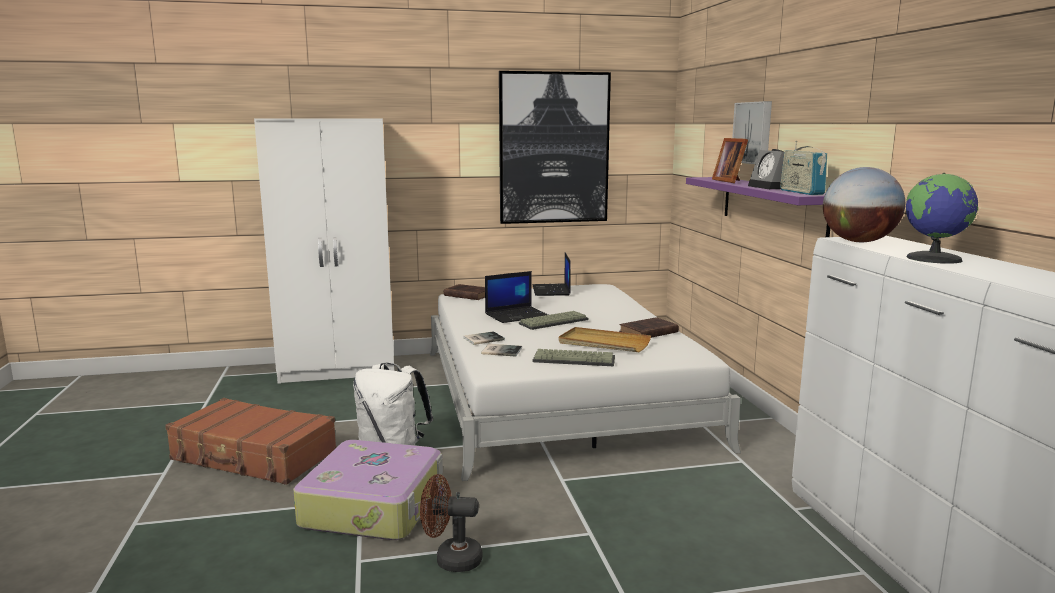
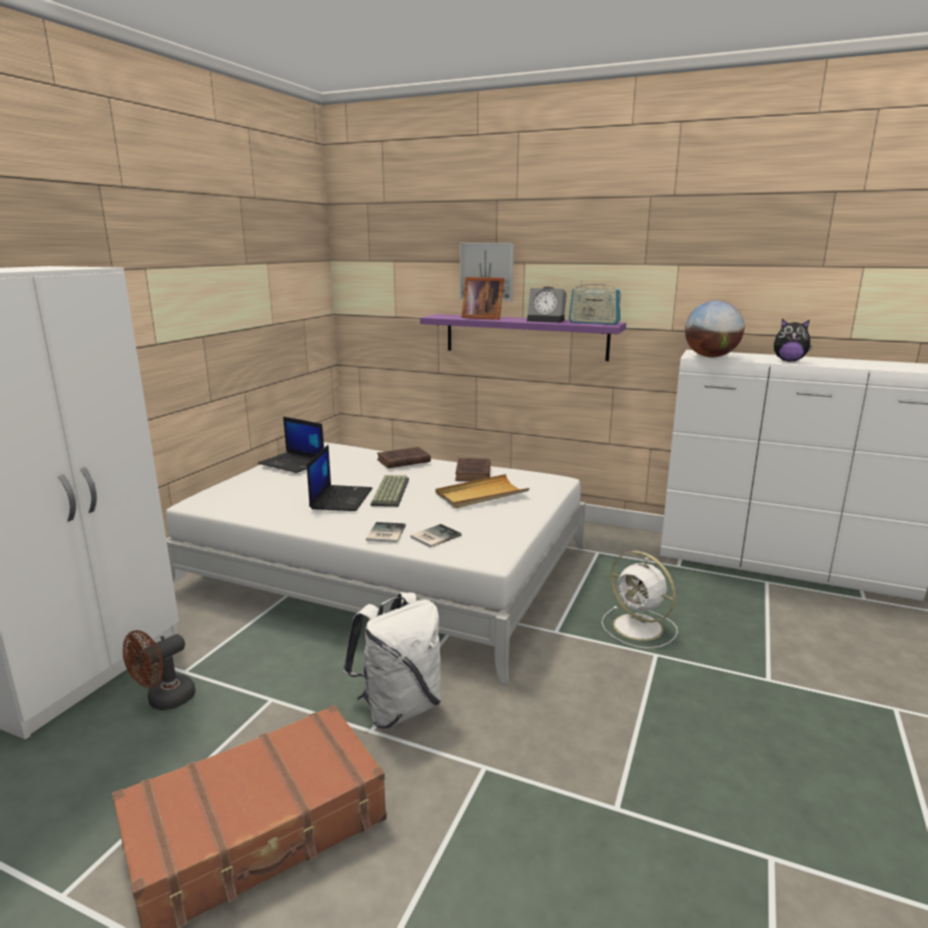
camera: 55 degrees left, 5 degrees up
suitcase [293,440,444,540] -> none
brown fan [420,474,482,572] -> brown fan moved to [123,630,196,710]
brown book [444,284,485,300] -> brown book moved to [377,447,431,468]
picture [499,71,611,224] -> none
keyboard [533,349,615,366] -> none
globe [906,173,979,264] -> plush toy [774,319,812,362]
none -> white fan [601,551,678,649]

